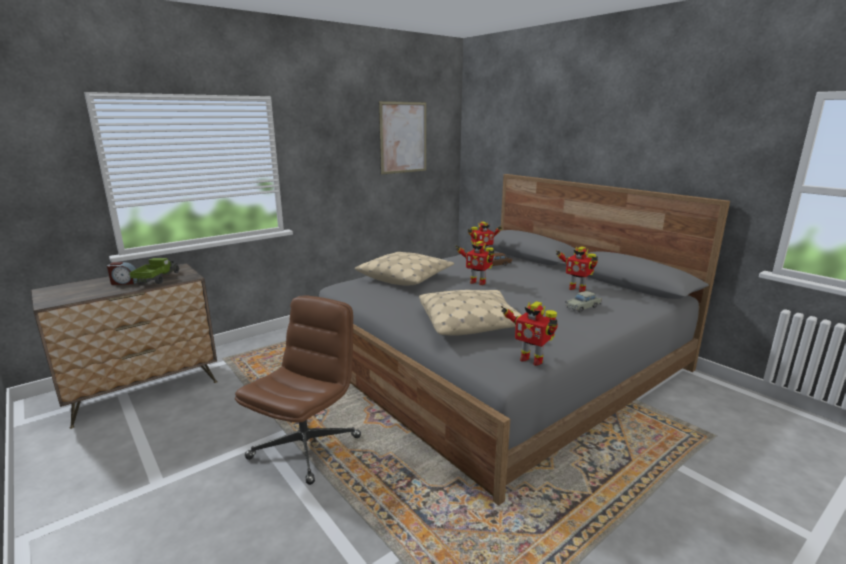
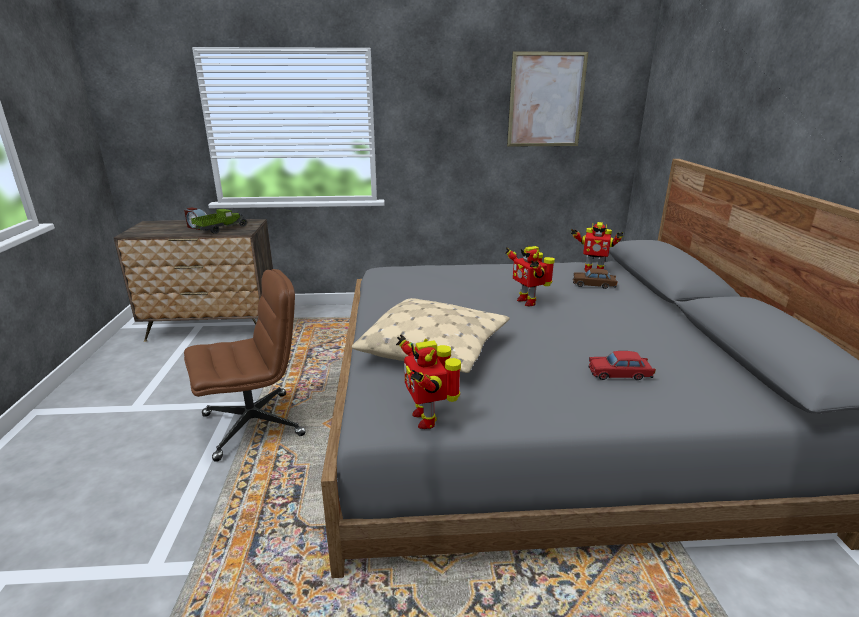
camera: 35 degrees right, 5 degrees up
beige pillow [355,252,454,286] -> none
toy robot [556,246,598,292] -> none
beige toy car [565,291,602,312] -> red toy car [588,351,656,380]

